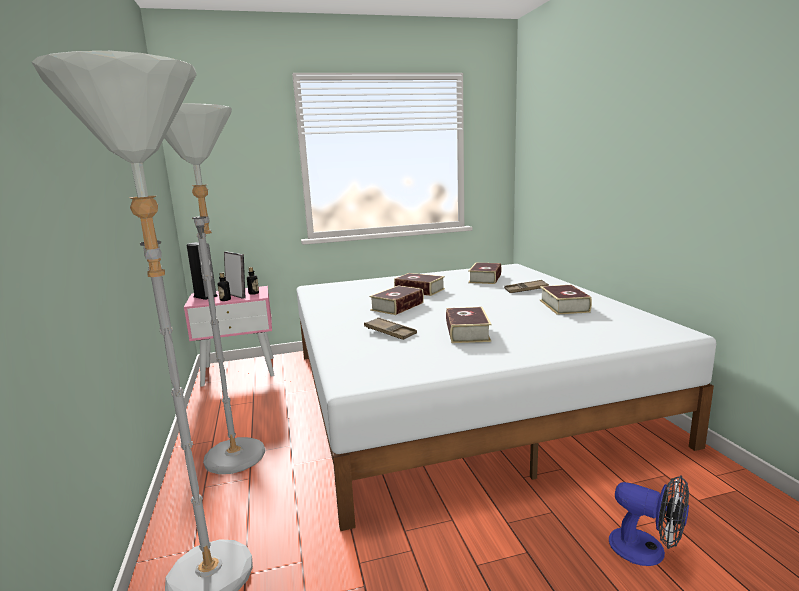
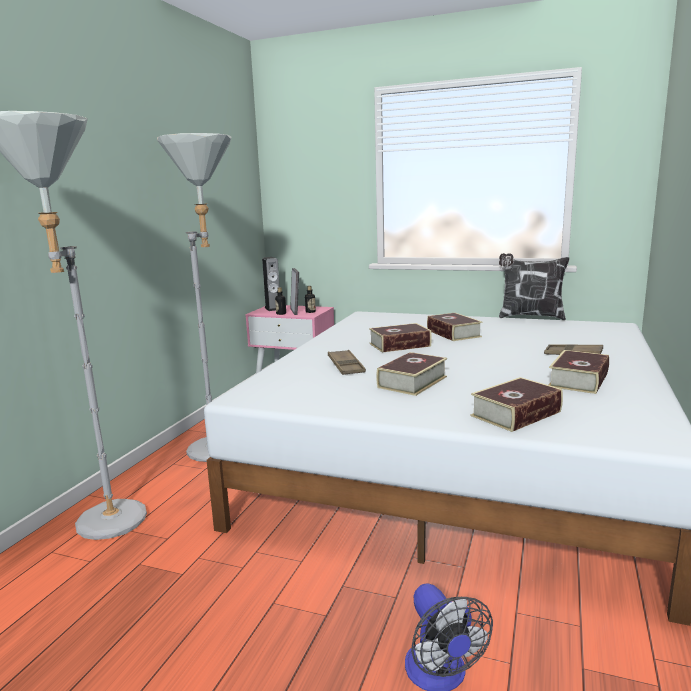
camera: 35 degrees right, 0 degrees up
book [468,263,501,284] -> book moved to [471,377,563,432]
none -> pillow [499,253,569,320]

